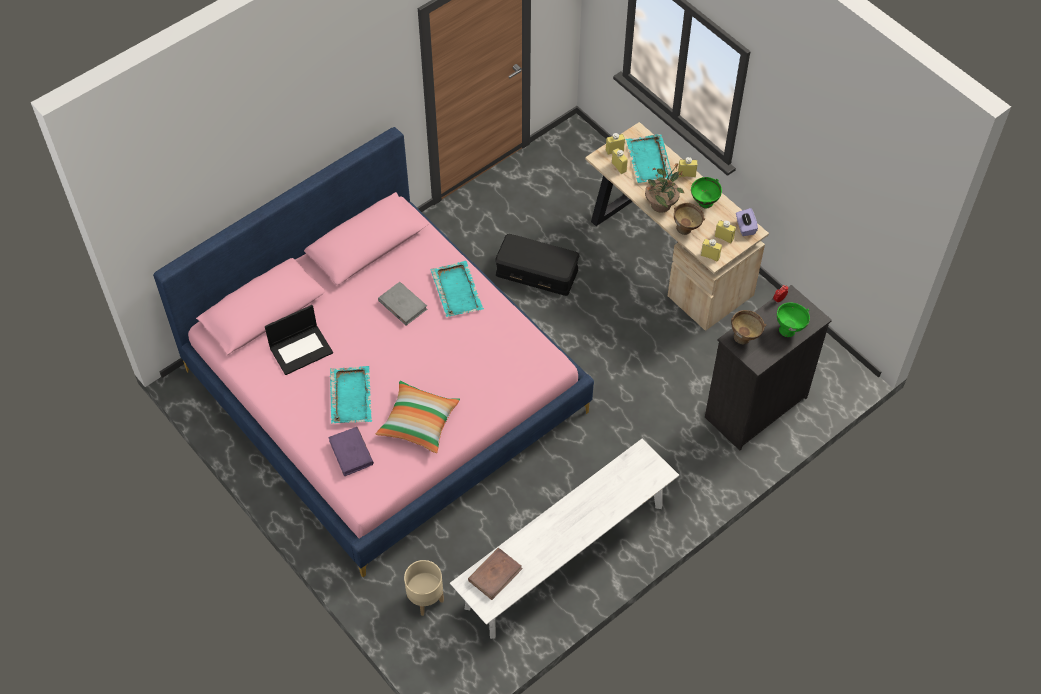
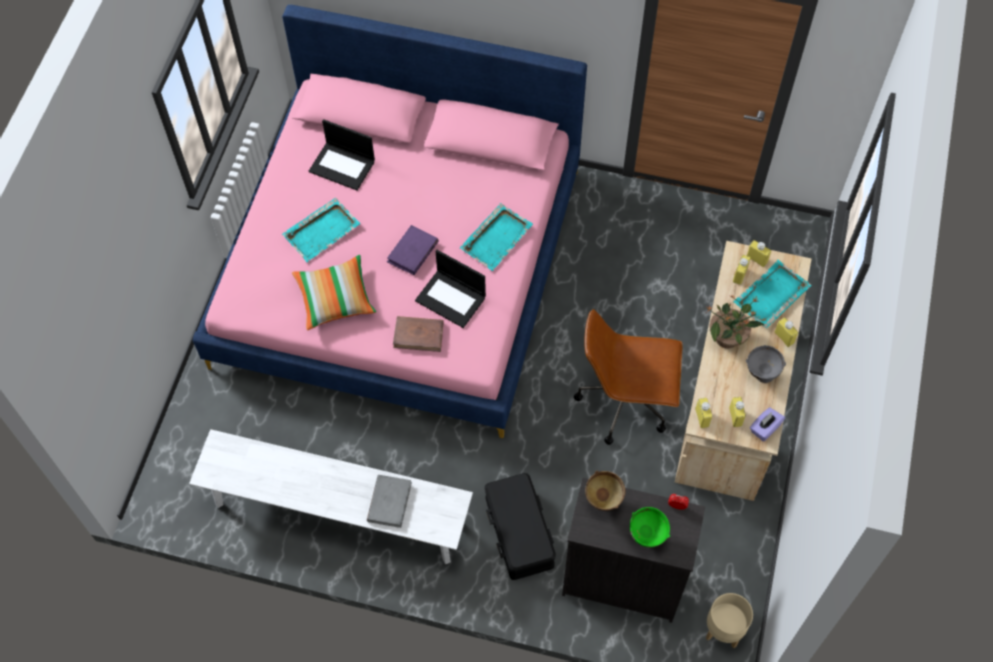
camera: 55 degrees right, 5 degrees up
purple book [328,427,374,476] -> purple book moved to [387,225,439,275]
grey book [378,282,427,325] -> grey book moved to [367,475,412,528]
beige planter [404,560,444,616] -> beige planter moved to [706,593,753,648]
brown book [468,548,523,600] -> brown book moved to [393,316,444,352]
black storage box [495,234,579,296] -> black storage box moved to [485,473,556,580]
brown bowl [674,203,705,235] -> none
green bowl [691,177,722,209] -> grey bowl [746,345,786,383]
none -> laptop [415,250,486,328]
none -> brown office chair [574,309,683,445]

